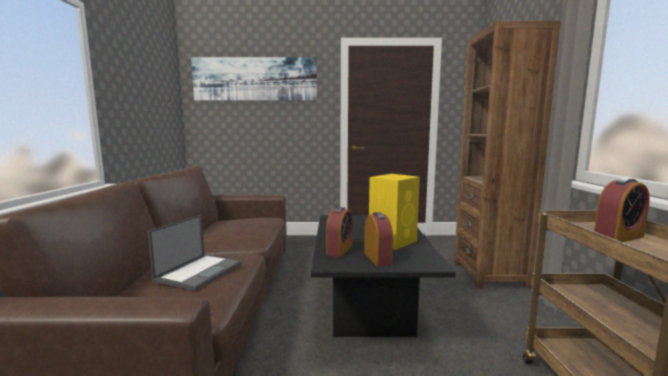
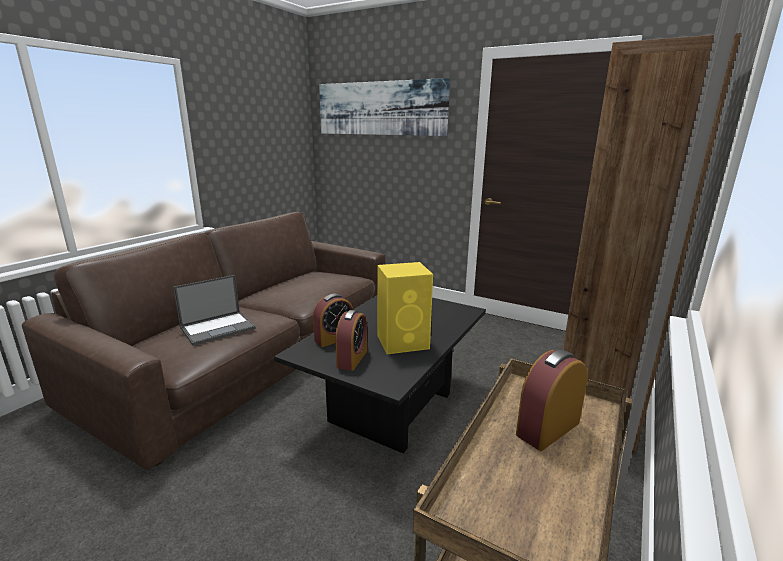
camera: 30 degrees right, 10 degrees up
alarm clock [594,178,650,242] -> alarm clock turned 135 degrees clockwise [516,350,588,451]

